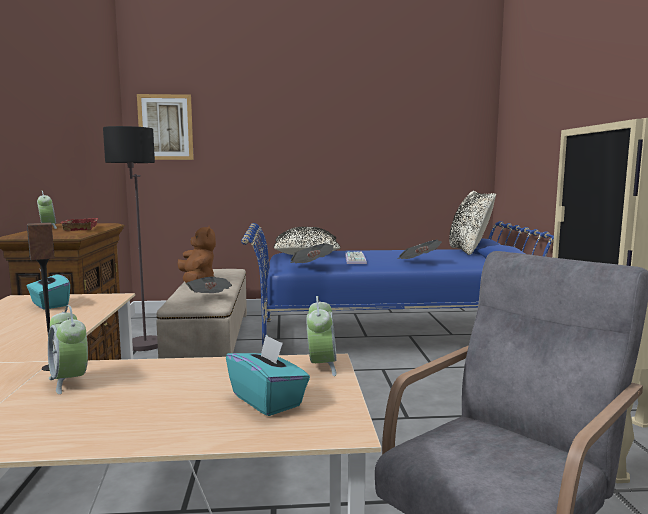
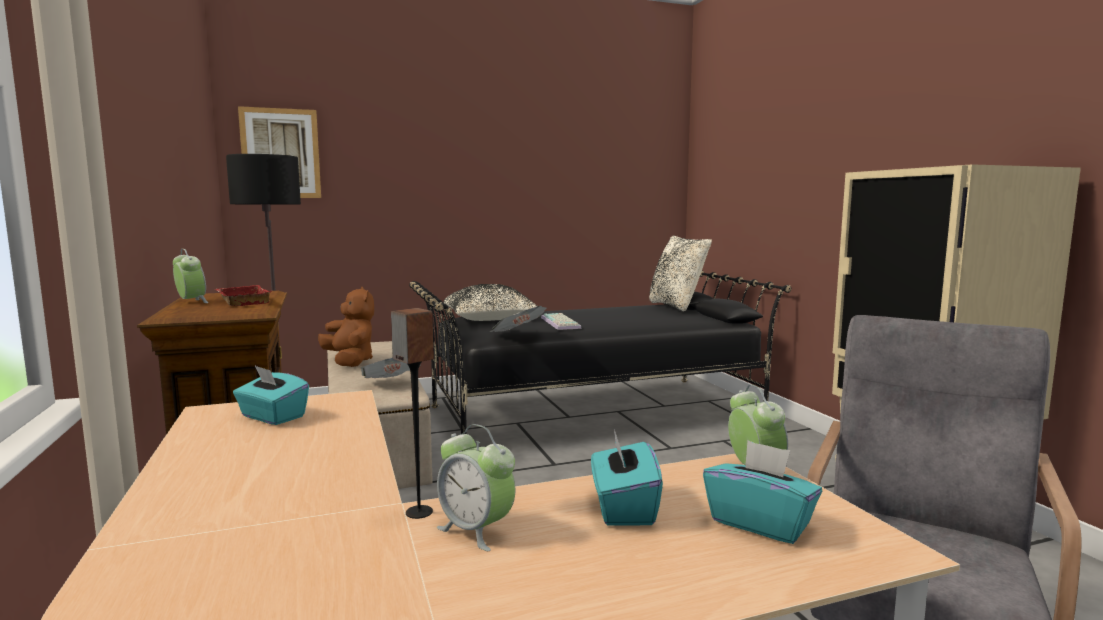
camera: 15 degrees left, 0 degrees up
blue bed [241,221,554,348] -> black bed [409,270,791,434]
newspaper [398,240,442,259] -> none
none -> turquoise tissue box [591,430,663,525]

